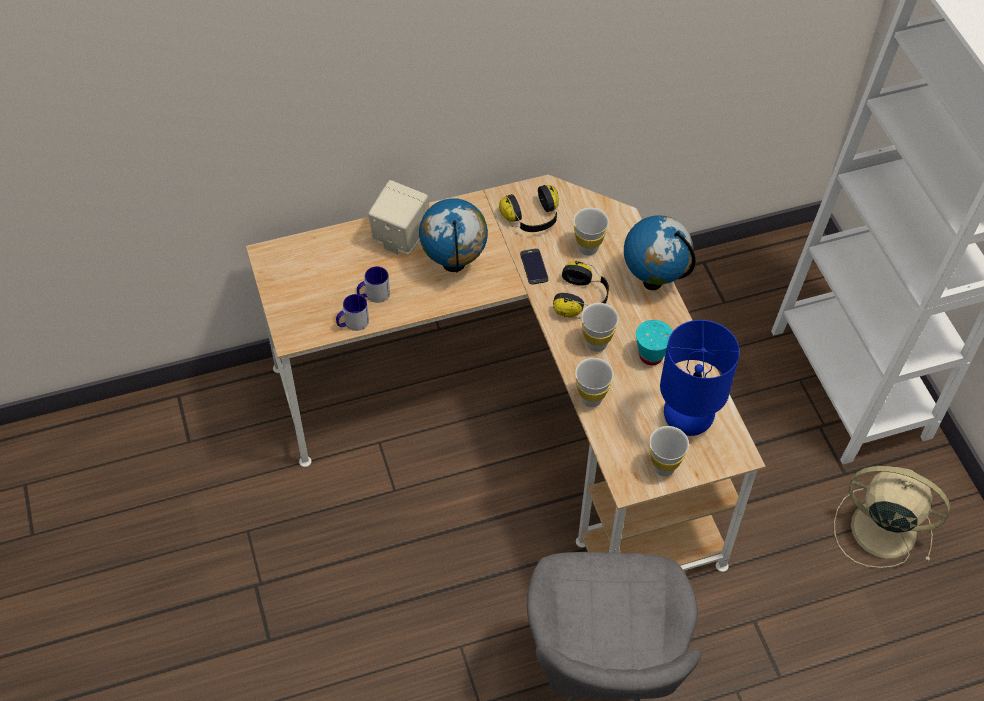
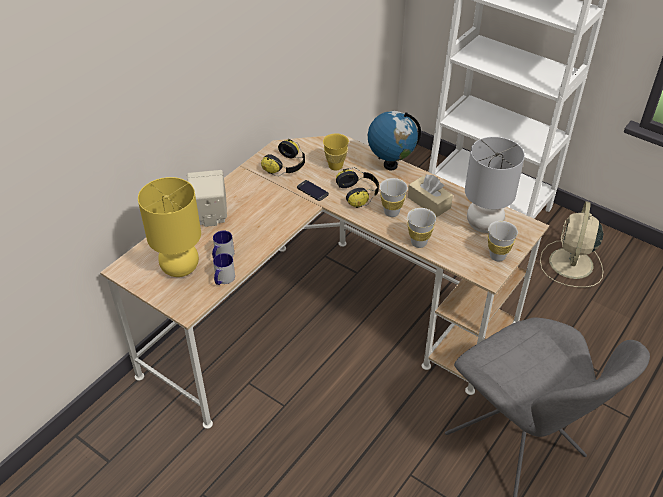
camera: 35 degrees left, 10 degrees down
globe [419,198,488,272] -> none
white cup [573,208,609,255] -> yellow cup [323,133,349,170]
turquoise cup [636,320,673,365] -> beige tissue box [408,174,453,217]
blue table lamp [660,320,740,436] -> grey table lamp [465,137,525,233]
beige fan [834,466,950,568] -> beige fan turned 60 degrees counterclockwise [540,201,603,287]
none -> yellow table lamp [138,177,201,277]

